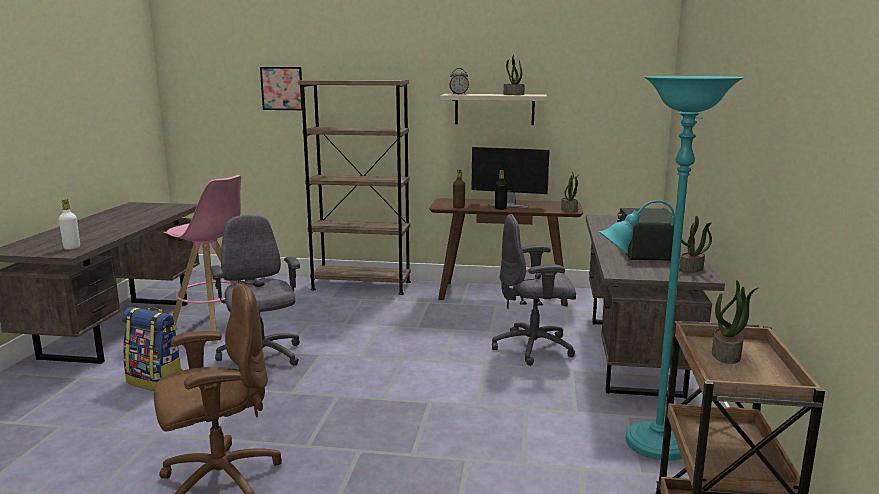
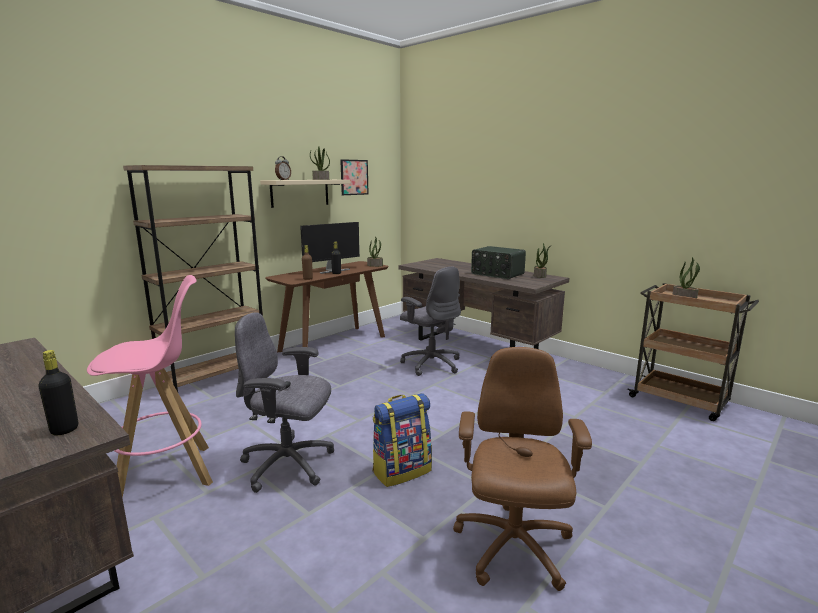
camera: 55 degrees left, 0 degrees up
white bottle [59,199,80,250] -> black bottle [38,350,78,435]
backpack [122,307,182,391] -> backpack moved to [372,393,432,487]
picture [260,67,302,110] -> picture moved to [340,159,369,195]
grey office chair [492,214,576,366] -> grey office chair turned 75 degrees counterclockwise [400,267,461,376]
turquoise floor lamp [599,76,744,461] -> none

